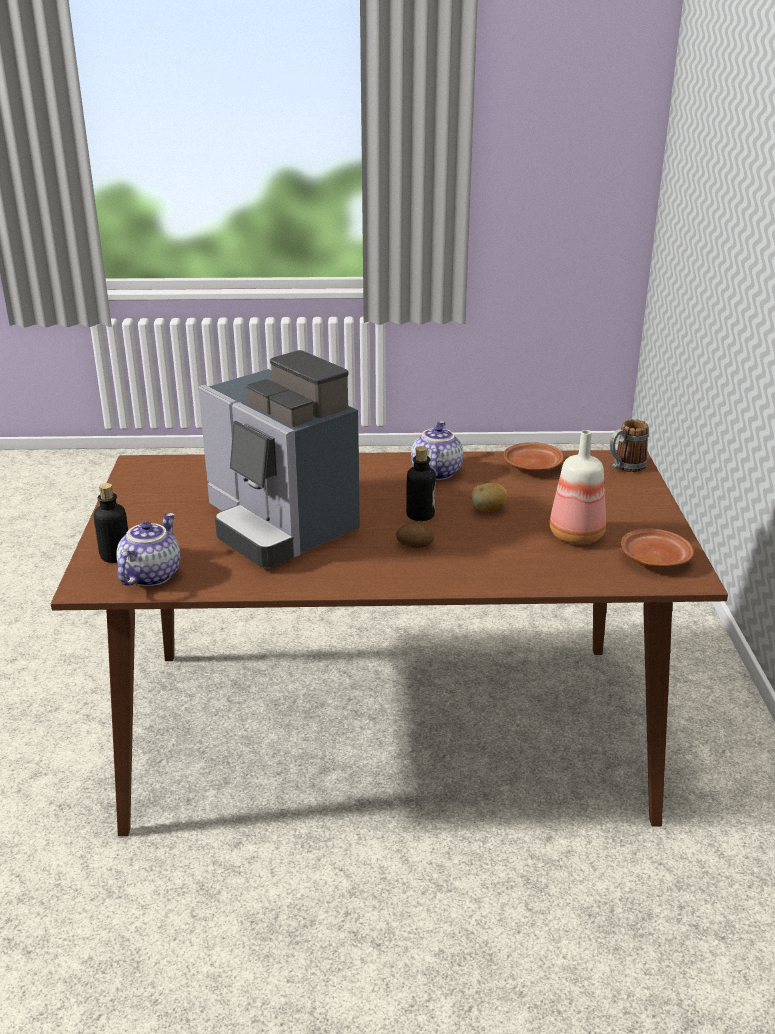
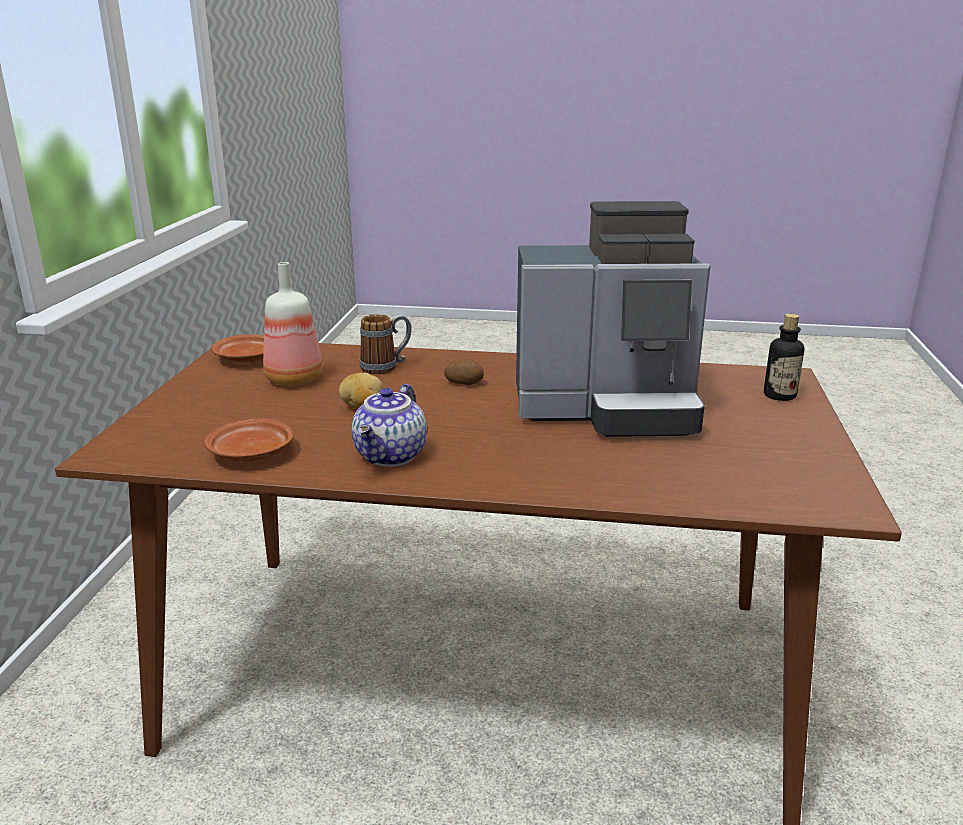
camera: 170 degrees left, 5 degrees down
teapot [116,513,181,586] -> none
coffee machine [199,350,360,568] -> coffee machine turned 120 degrees clockwise [516,201,710,437]
bottle [406,446,436,521] -> none
mug [610,419,649,472] -> mug moved to [360,314,412,374]

